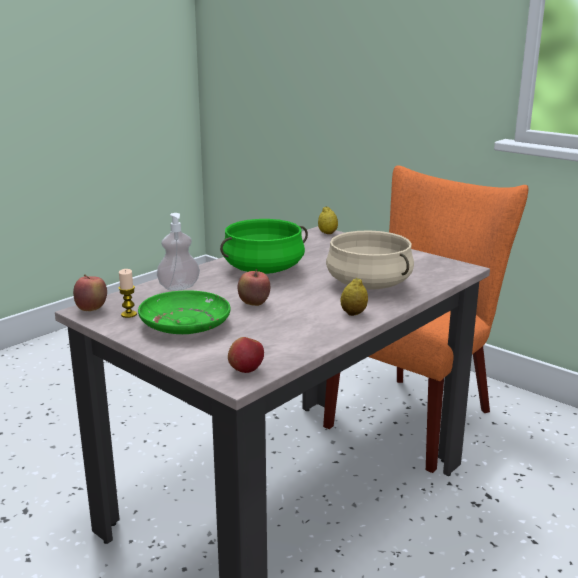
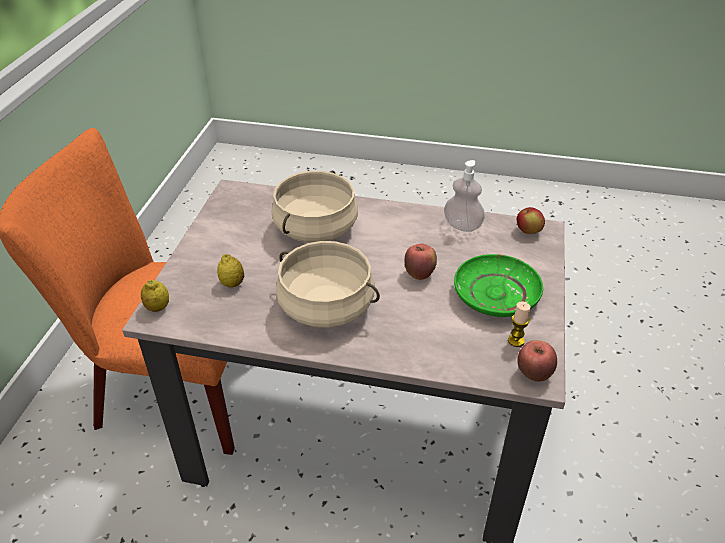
camera: 120 degrees left, 20 degrees up
soap dispenser [157,213,200,290] -> soap dispenser moved to [444,160,485,232]
green cooking pot [220,219,308,274] -> beige cooking pot [276,241,380,328]
lemon [340,278,368,316] -> lemon moved to [217,254,244,287]

